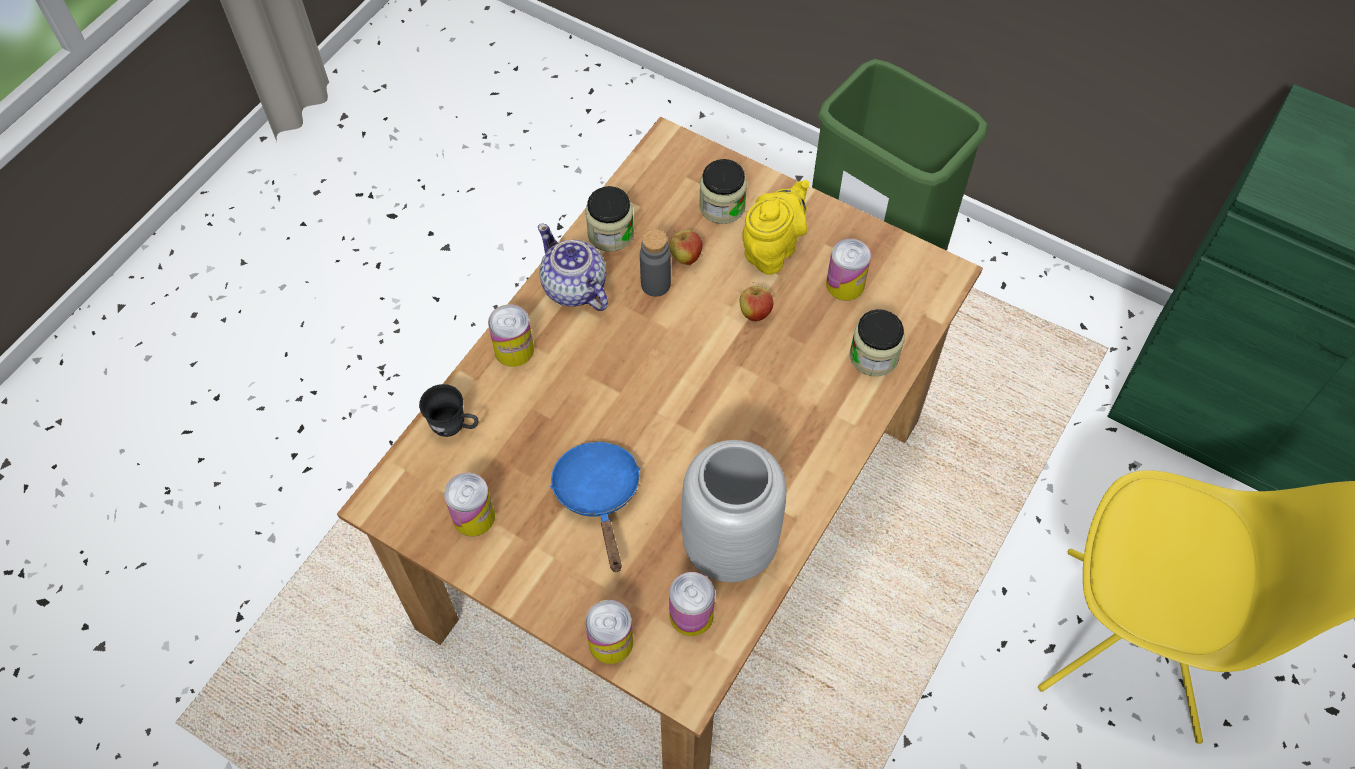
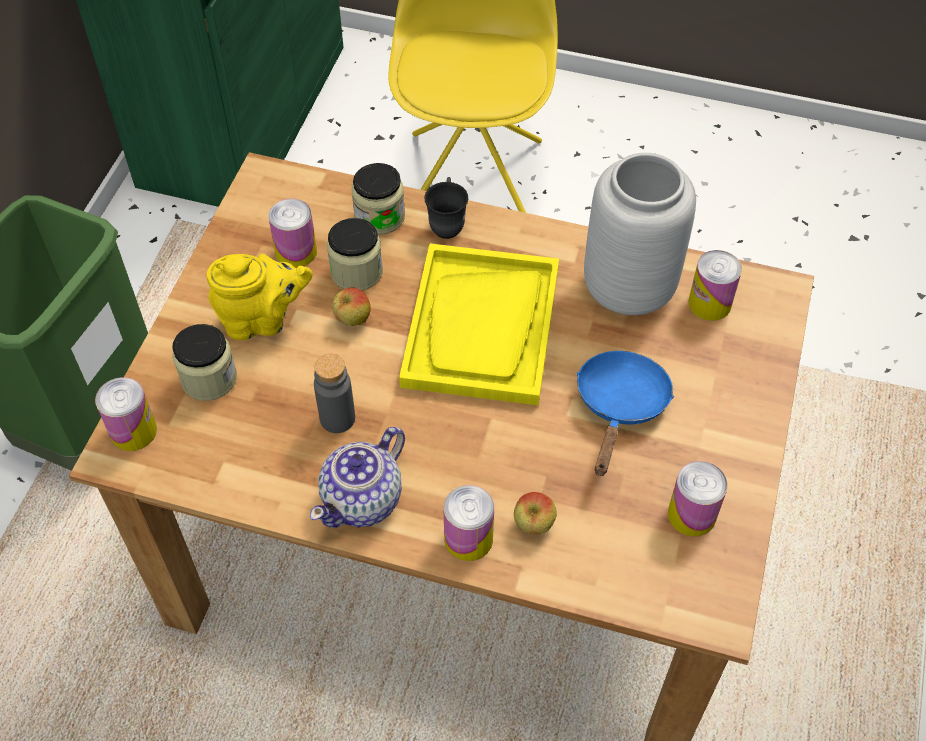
camera: 105 degrees left, 5 degrees down
grey mug [419,384,478,437] -> grey mug moved to [424,177,468,239]
blue frying pan [550,441,640,573] -> blue frying pan turned 135 degrees clockwise [577,351,674,476]
jar [585,186,634,252] -> jar moved to [327,218,383,291]
can [585,600,633,664] -> can moved to [95,377,157,451]
apple [669,230,703,265] -> apple moved to [514,492,557,535]
yellow teapot [742,180,810,275] -> yellow teapot turned 150 degrees clockwise [206,254,313,340]
none -> yellow tray [399,243,559,405]

